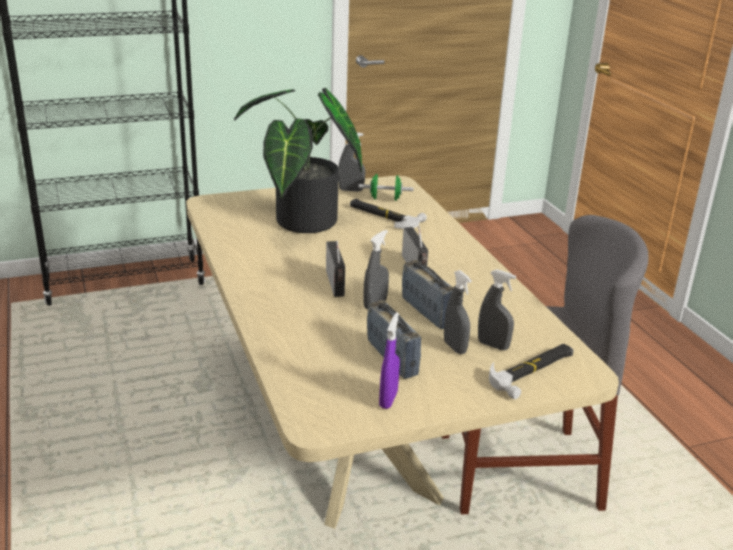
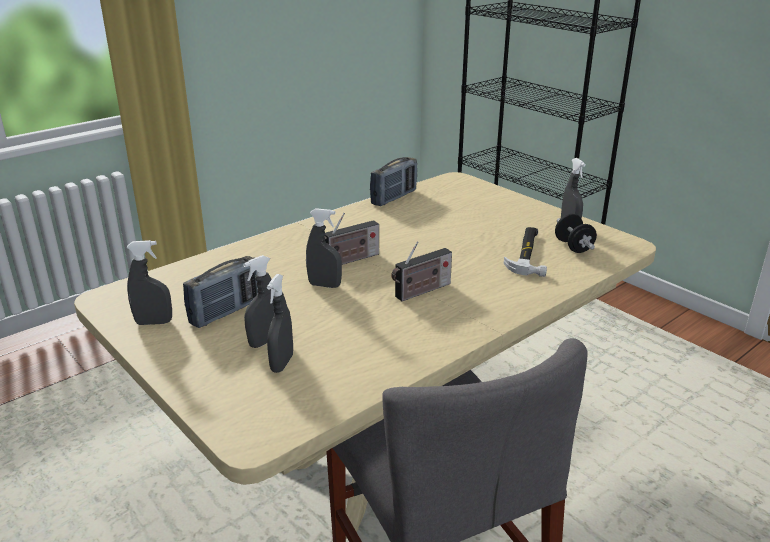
camera: 70 degrees right, 0 degrees up
potted plant [234,88,362,233] -> none
green dumbbell [359,174,414,201] -> black dumbbell [555,214,597,253]
purple spray bottle [379,312,400,409] -> grey spray bottle [127,240,172,325]
radio [402,260,454,329] -> radio moved to [370,157,417,206]
hammer [489,344,573,399] -> none

